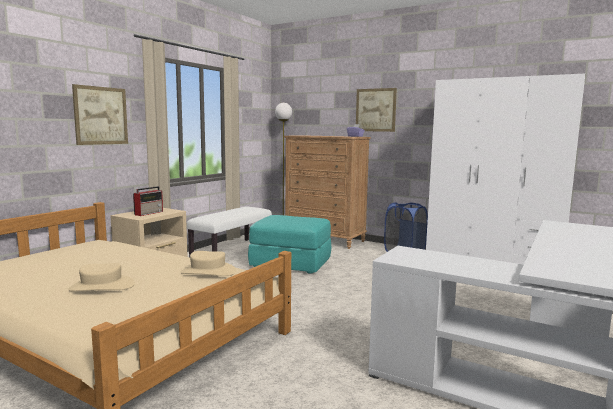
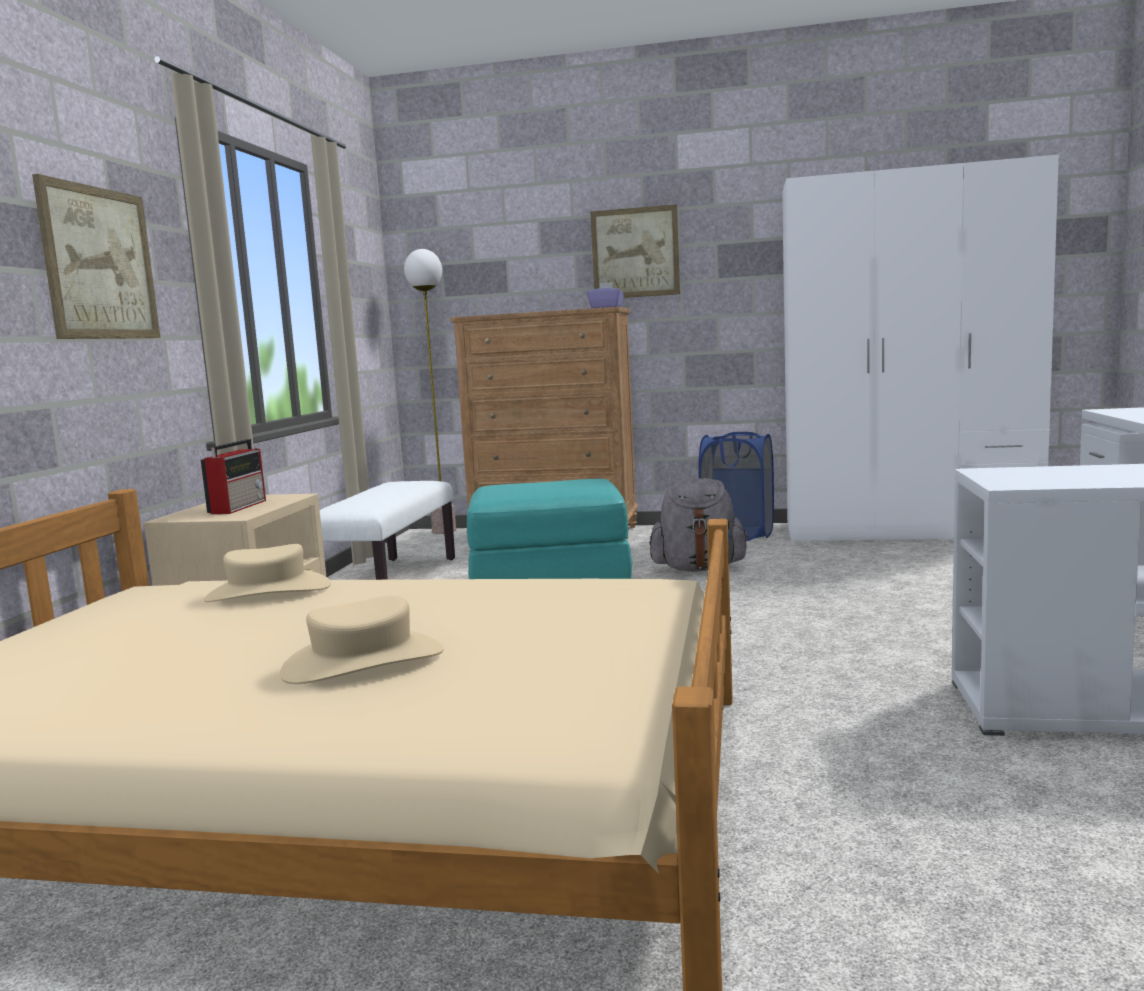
camera: 20 degrees left, 0 degrees up
beige hat [181,251,236,276] -> beige hat moved to [204,544,331,602]
none -> grey backpack [649,478,749,572]

